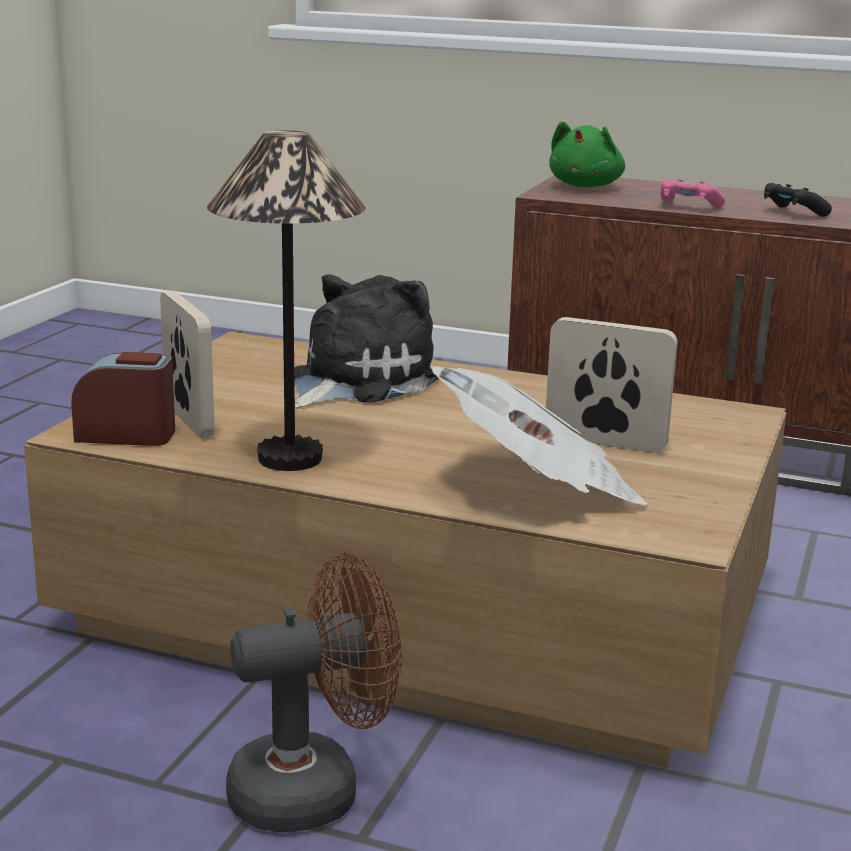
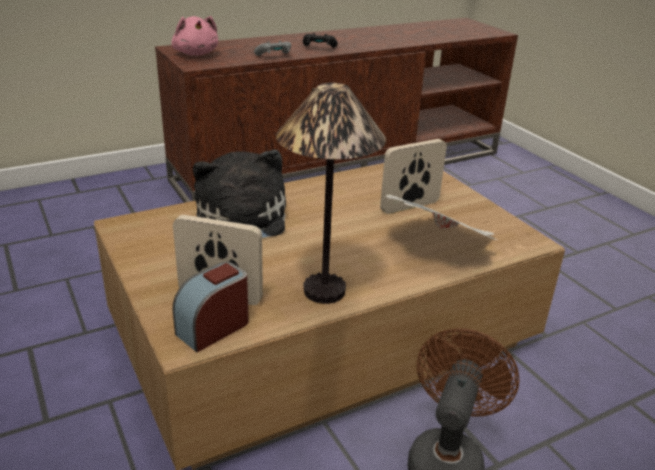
camera: 50 degrees left, 10 degrees up
green plush toy [549,121,625,188] -> pink plush toy [172,16,218,56]
pink game controller [661,179,725,208] -> grey game controller [254,41,291,56]

